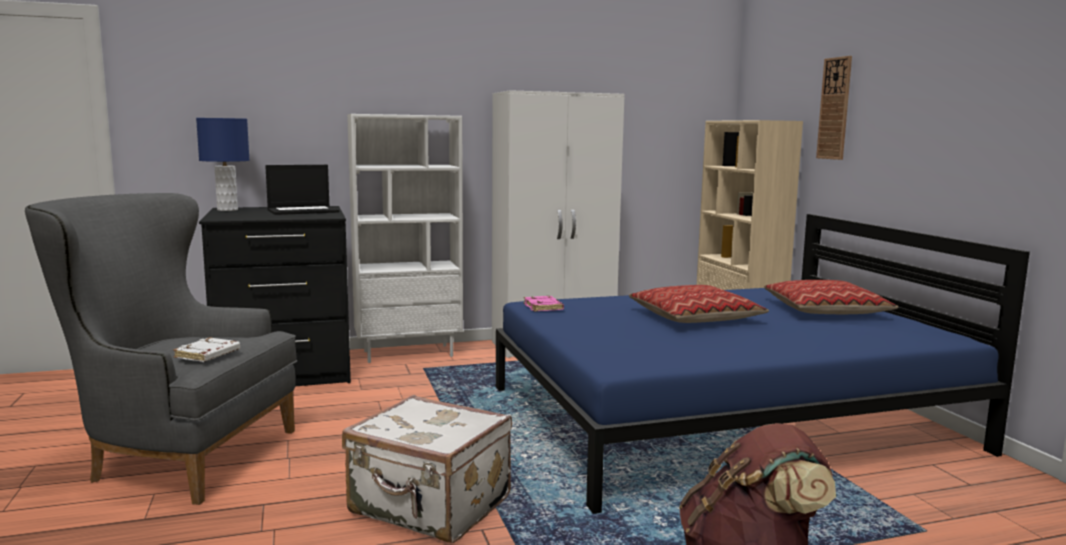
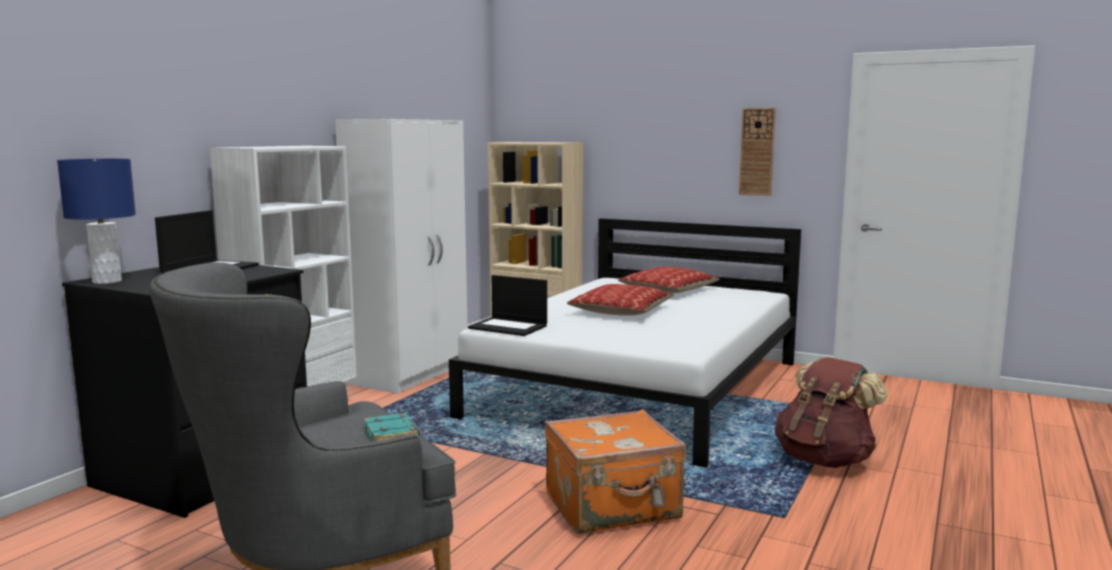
camera: 45 degrees left, 0 degrees up
white book [173,337,240,362] -> turquoise book [363,413,420,442]
white suitcase [342,395,512,543] -> orange suitcase [545,409,686,534]
blue bed [496,214,1030,514] -> white bed [449,218,801,468]
pink book [523,296,564,312] -> laptop [468,275,547,336]
wall clock [816,56,852,160] -> wall clock moved to [739,108,776,196]

